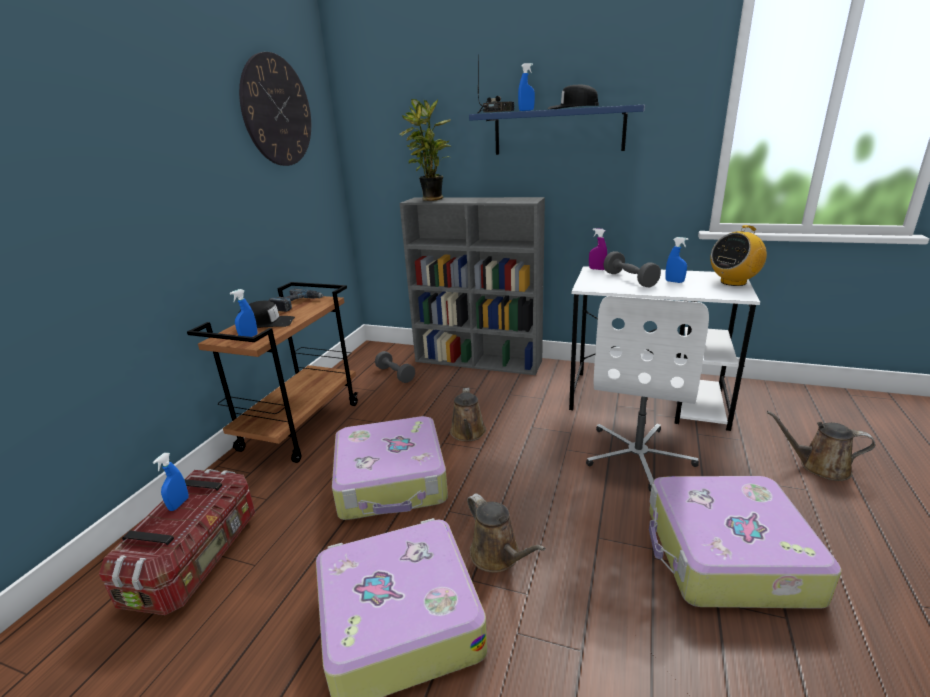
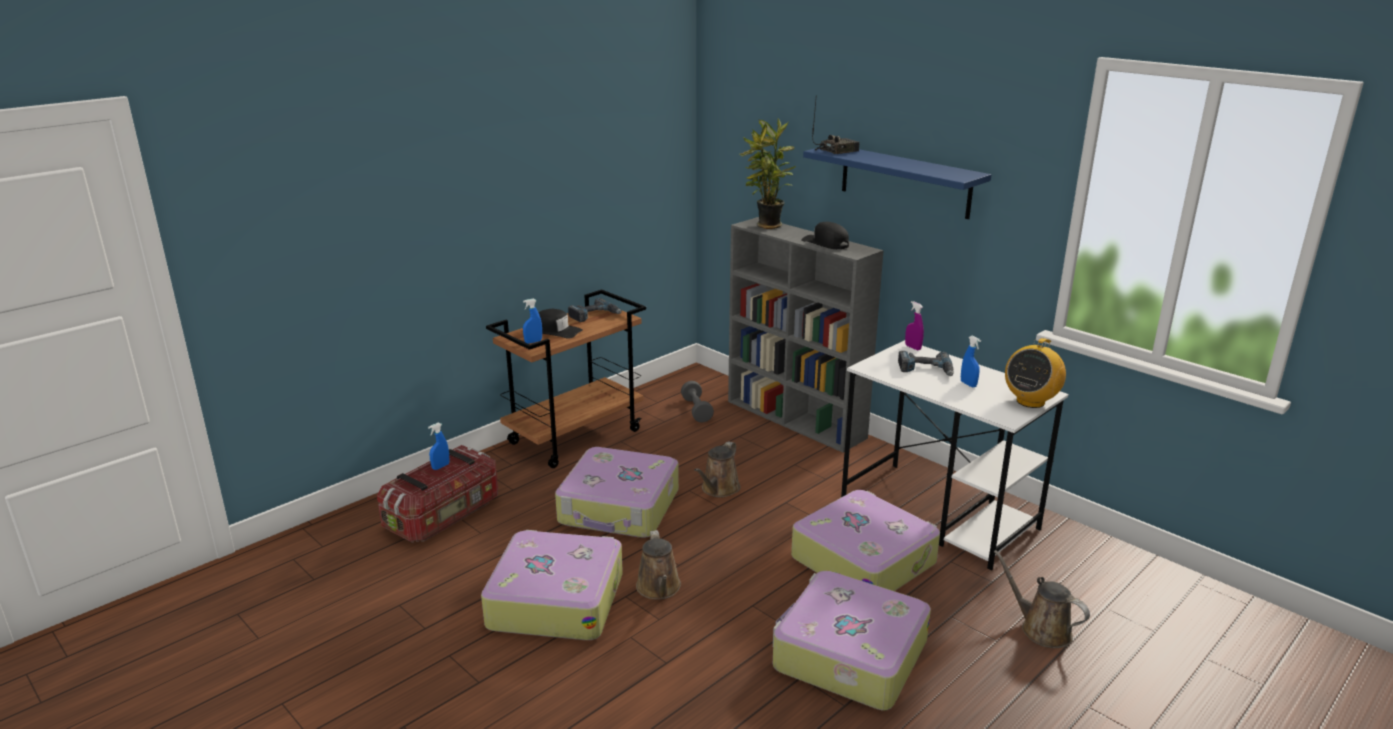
camera: 25 degrees right, 0 degrees up
wall clock [239,52,311,166] -> none
blue spray bottle [518,63,535,111] -> none
black cap [547,84,599,109] -> black cap moved to [801,222,849,249]
white office chair [586,296,709,492] -> suitcase [791,490,940,591]
grey dumbbell [603,251,661,287] -> power drill [898,351,954,376]
radio [710,225,767,286] -> radio turned 45 degrees counterclockwise [1005,338,1066,408]

